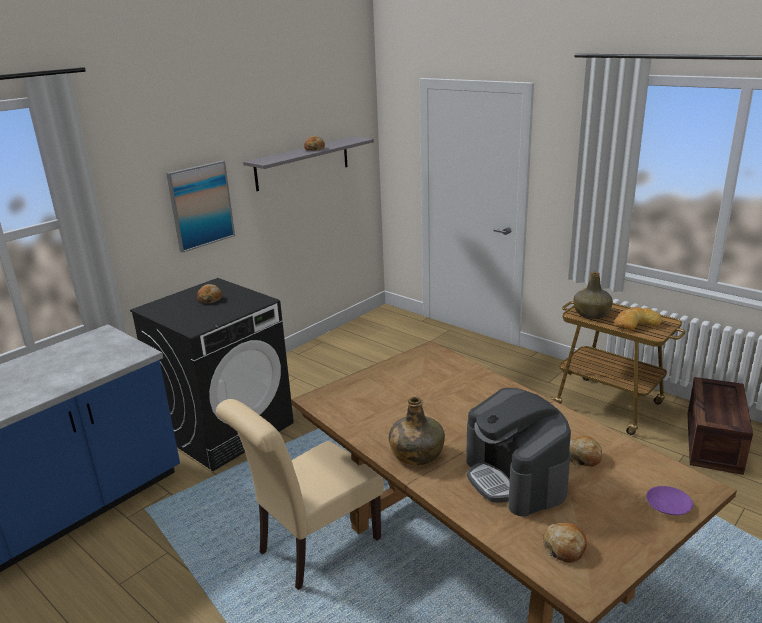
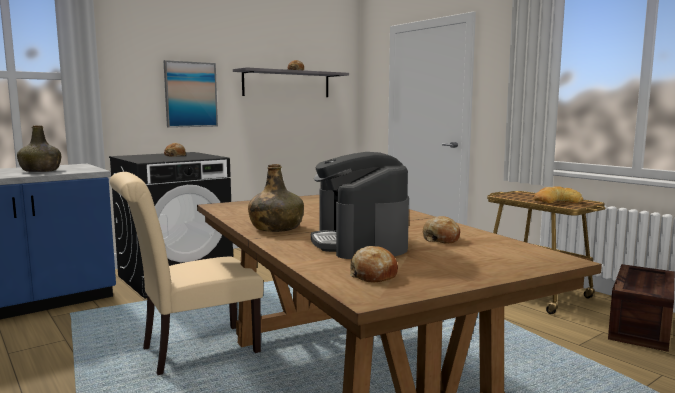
camera: 10 degrees right, 15 degrees down
green bottle [574,272,613,319] -> green bottle moved to [17,125,61,172]
purple plate [646,486,693,515] -> none

